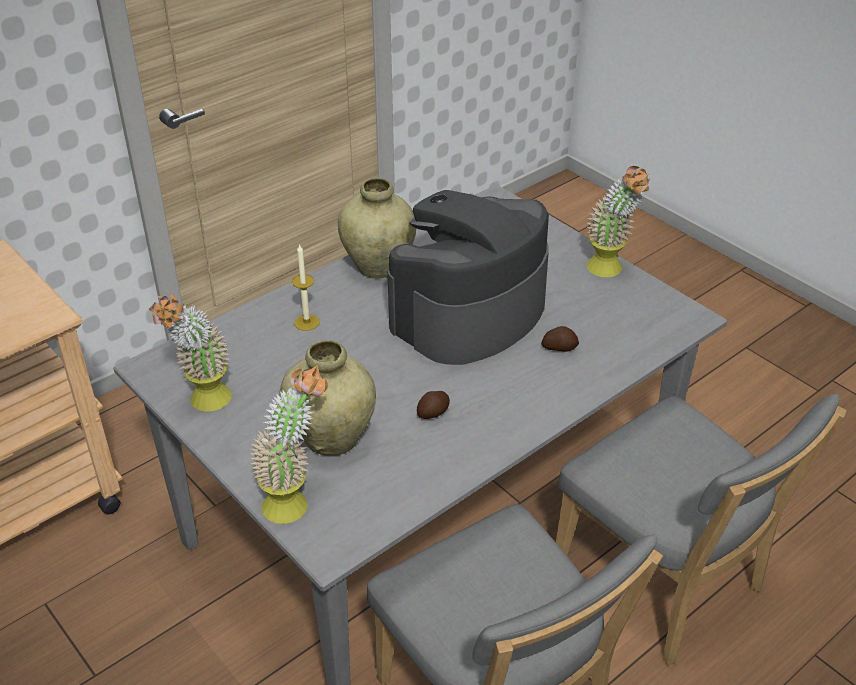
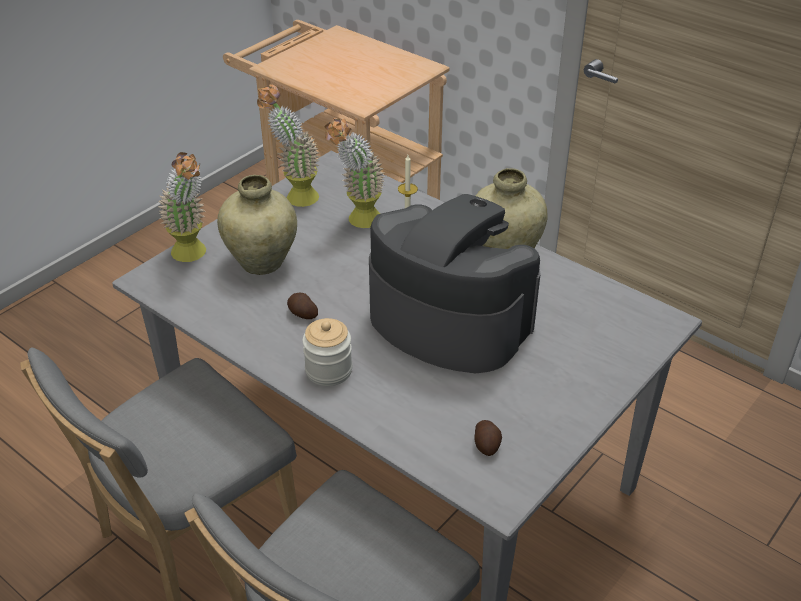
camera: 80 degrees right, 0 degrees up
potato [542,326,579,352] -> potato moved to [474,420,502,456]
potted plant [587,166,650,277] -> potted plant moved to [324,118,384,228]
none -> jar [302,318,352,386]

